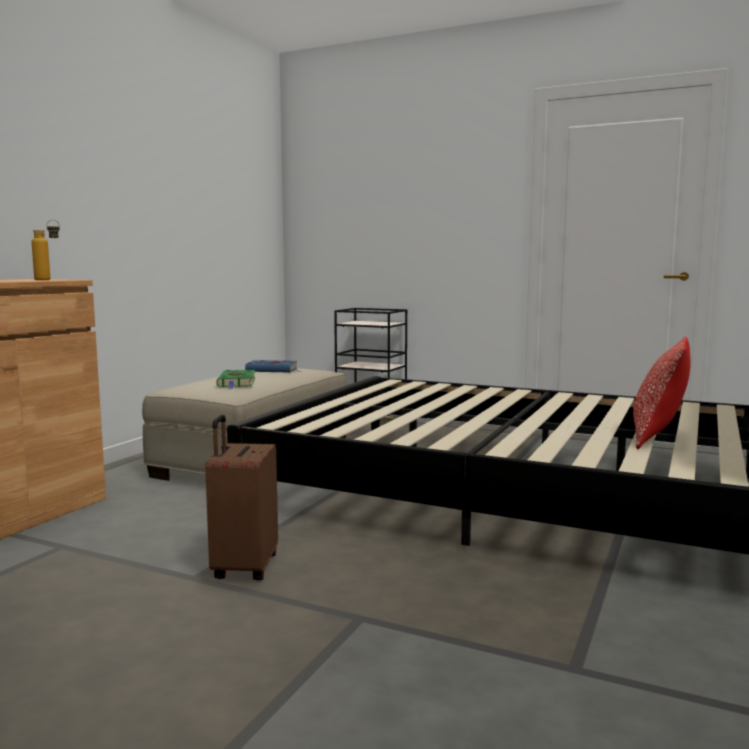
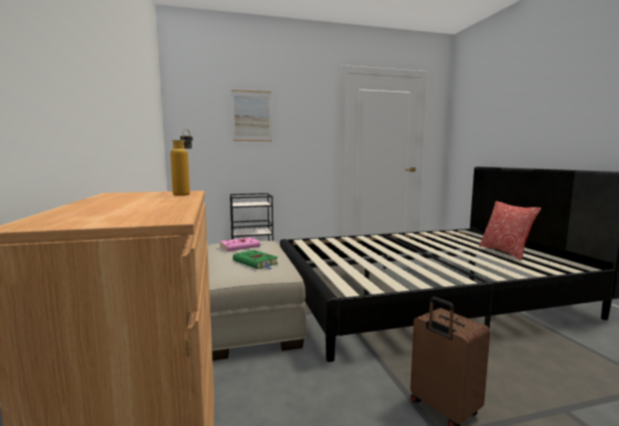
camera: 40 degrees left, 0 degrees up
blue book [245,360,302,373] -> pink book [219,237,262,251]
none -> picture [231,90,272,141]

